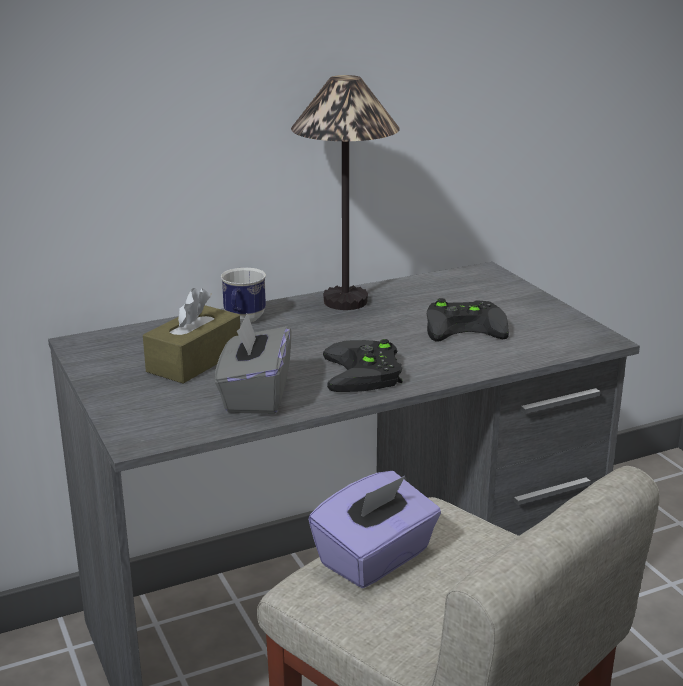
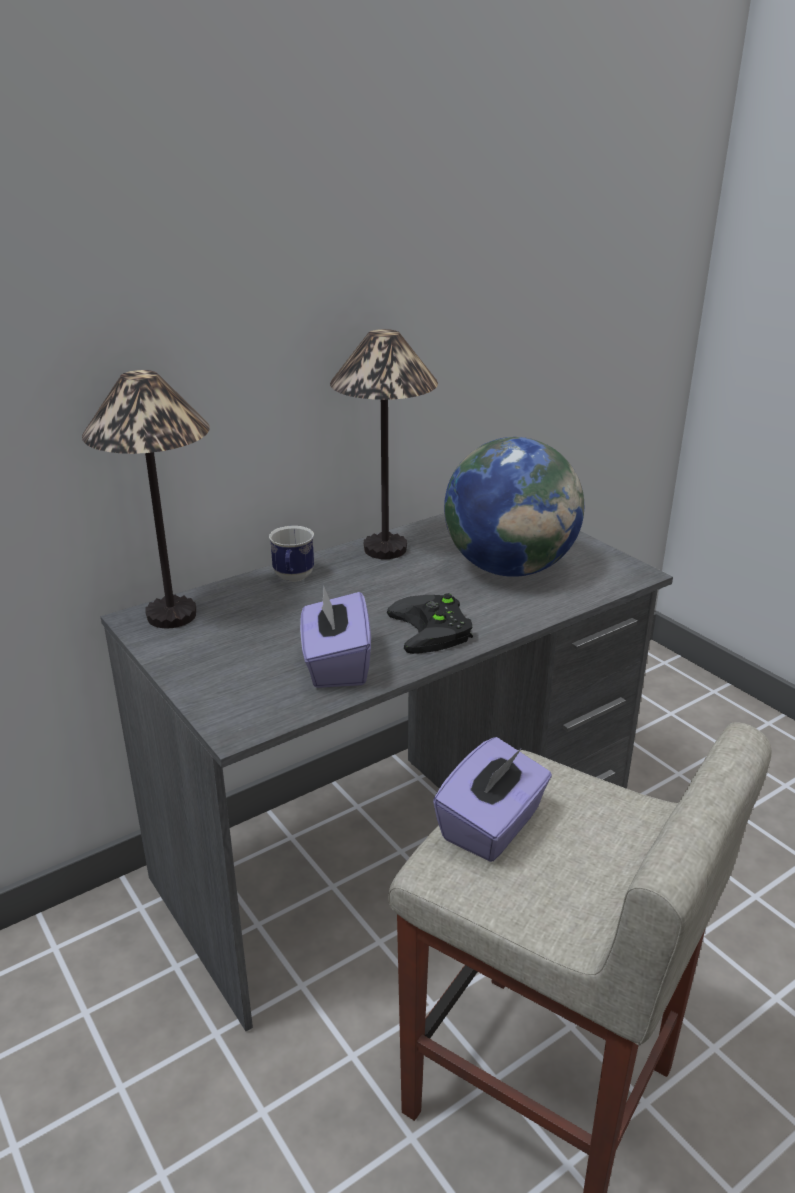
camera: 10 degrees left, 5 degrees up
brown tissue box [143,288,240,384] -> none
grey tissue box [215,314,292,414] -> purple tissue box [300,585,371,688]
black game controller [427,298,509,341] -> globe [444,437,584,577]
none -> table lamp [82,370,210,628]

